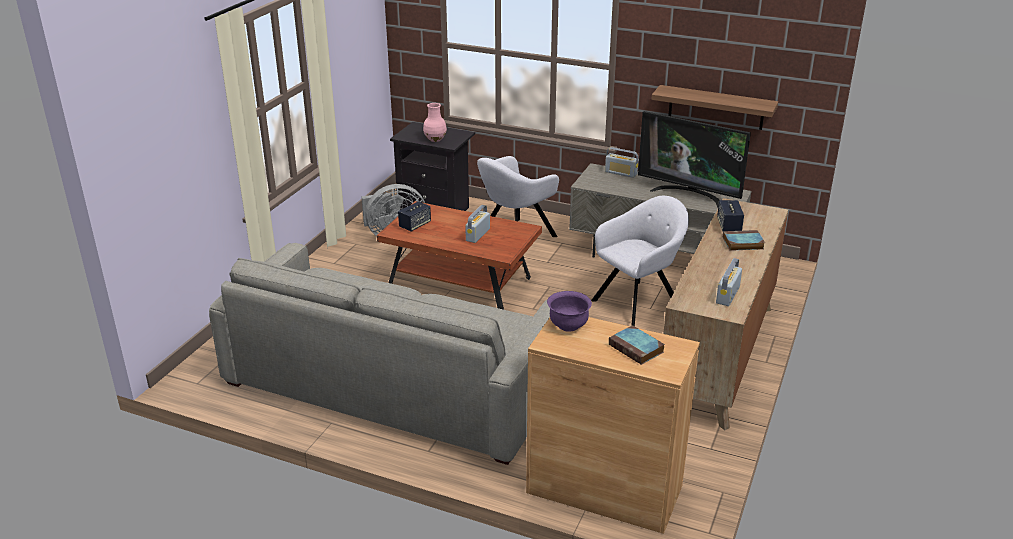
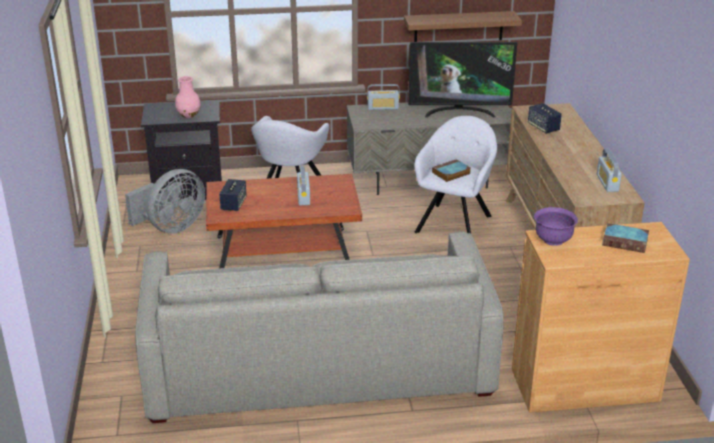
camera: 30 degrees left, 0 degrees up
book [723,230,765,251] -> book moved to [432,159,470,182]

